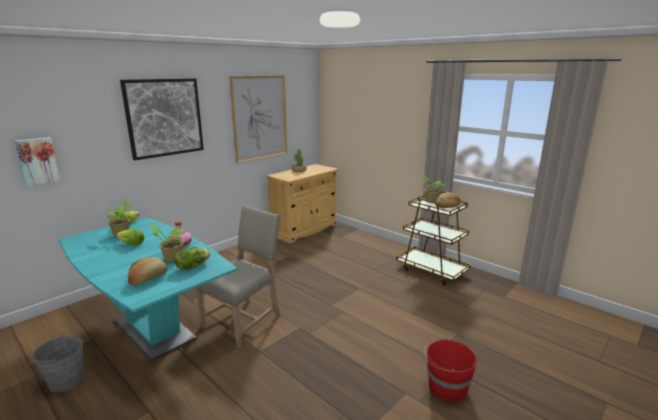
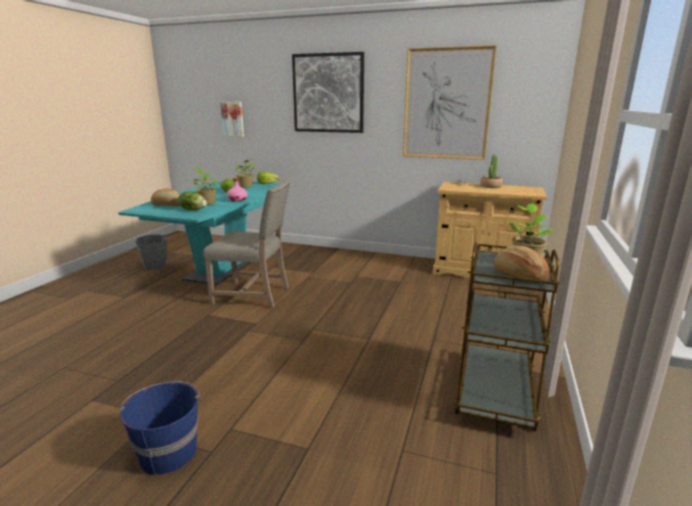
camera: 65 degrees right, 0 degrees up
red bucket [424,338,477,402] -> blue bucket [120,381,200,476]

